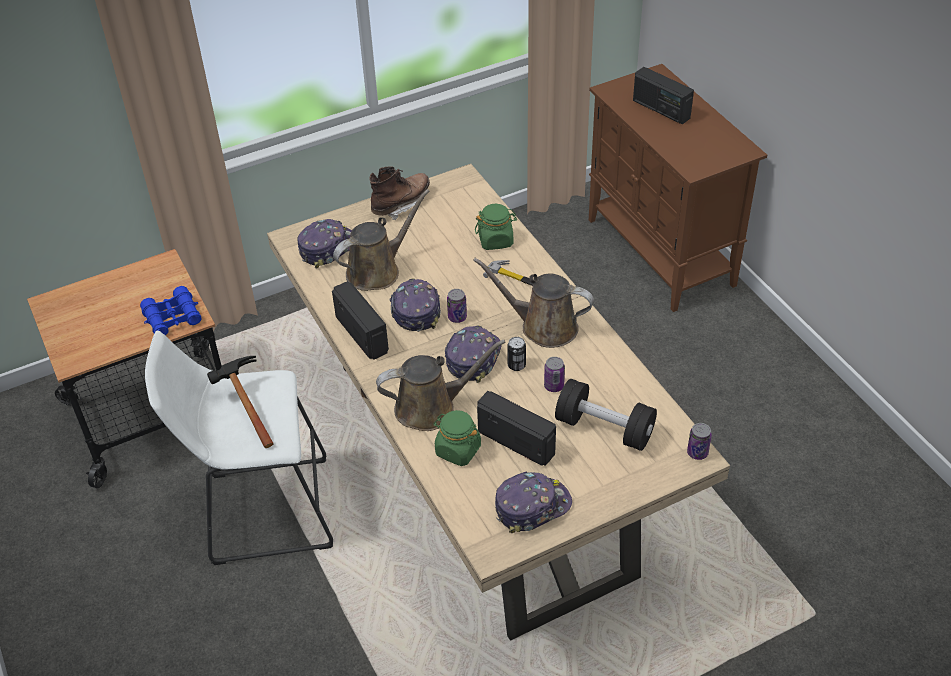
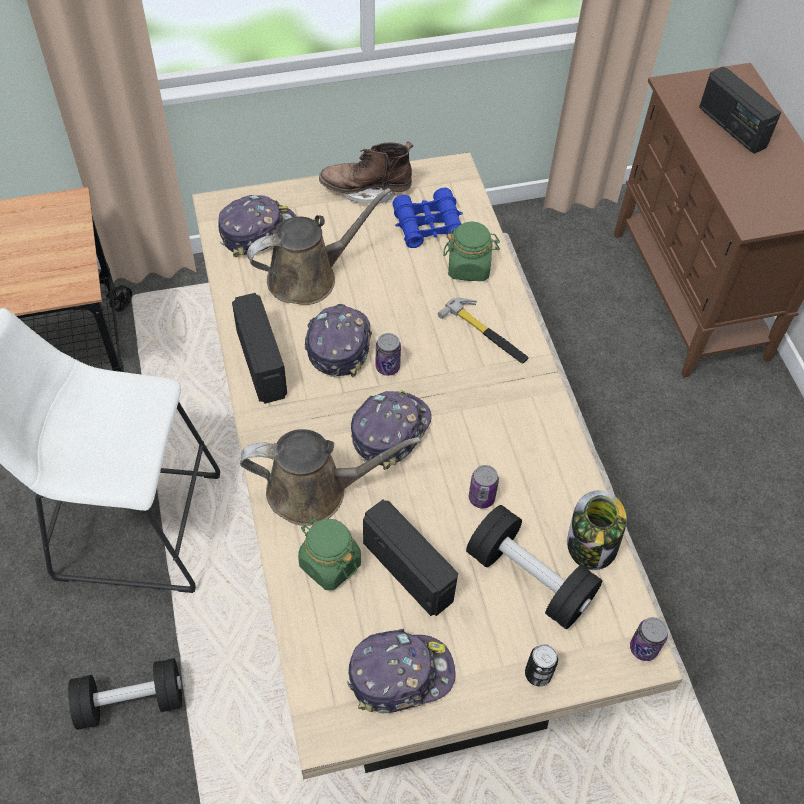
camera: 10 degrees right, 10 degrees up
blue binoculars [140,286,202,336] -> blue binoculars moved to [393,188,463,248]
hammer [207,356,274,448] -> none
brown boot [369,166,430,221] -> brown boot turned 150 degrees counterclockwise [319,141,413,204]
brown watering can [473,258,594,348] -> none
can [507,337,526,371] -> can moved to [525,644,558,686]
none -> black dumbbell [68,658,182,730]
none -> jar [567,490,627,570]

